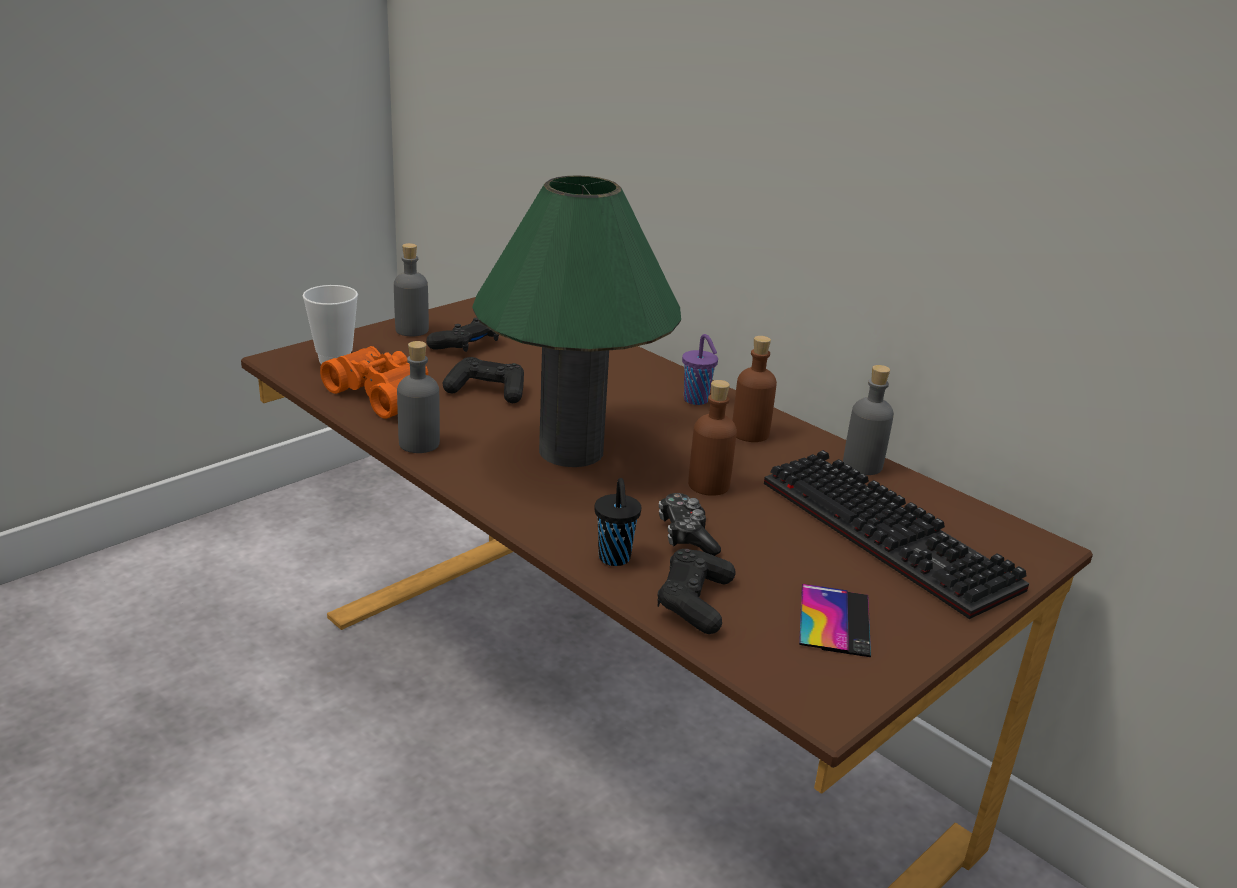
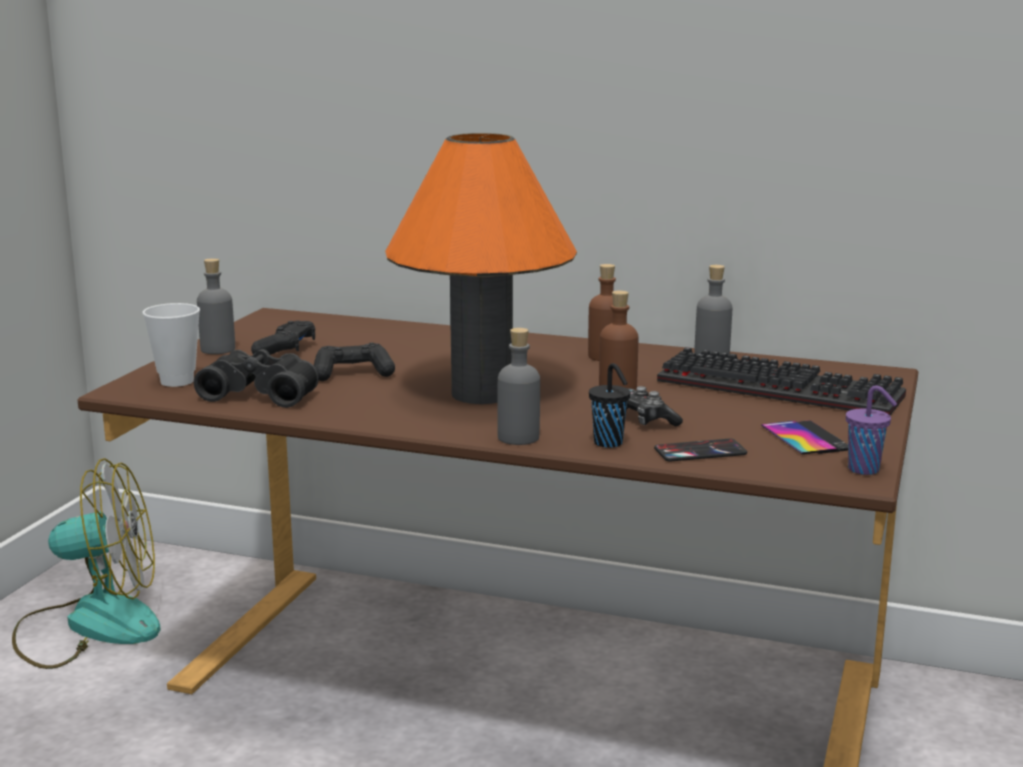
camera: 25 degrees left, 10 degrees down
orange binoculars [320,346,428,419] -> black binoculars [194,349,319,408]
grey bottle [397,341,440,453] -> grey bottle moved to [497,328,540,445]
green table lamp [472,175,681,467] -> orange table lamp [385,133,577,404]
black game controller [657,549,736,634] -> phone [654,439,747,461]
purple cup [682,334,718,405] -> purple cup moved to [846,385,897,475]
none -> fan [12,458,160,669]

